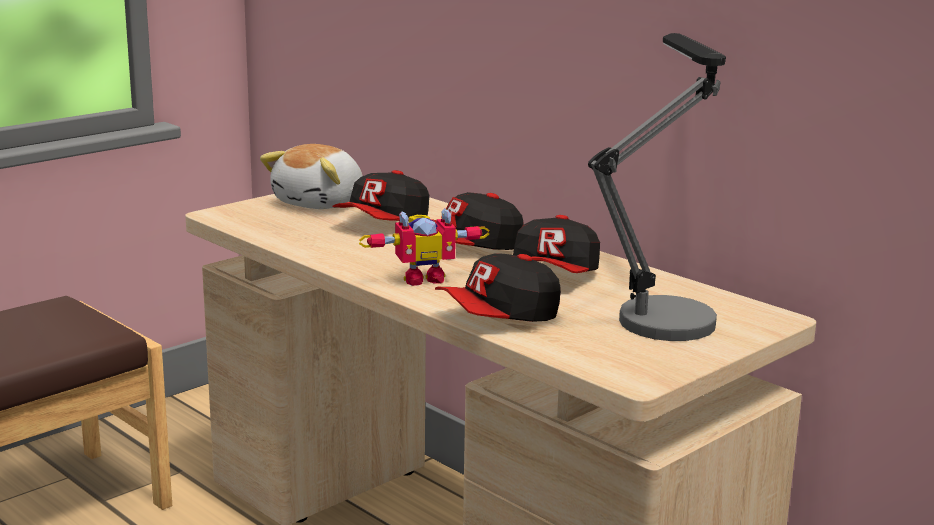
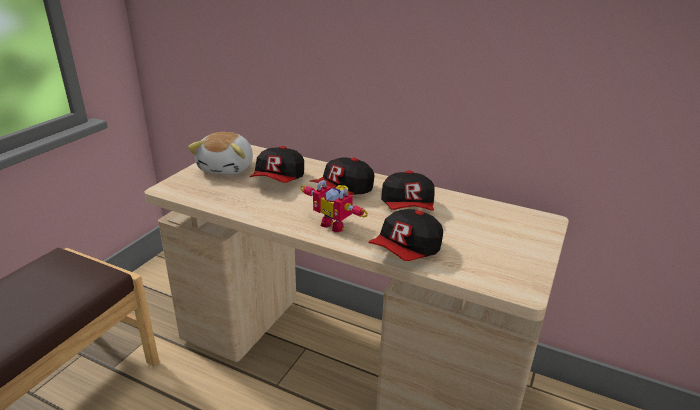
camera: 20 degrees left, 10 degrees up
toy robot [359,208,490,286] -> toy robot turned 75 degrees clockwise [301,180,368,232]
table lamp [588,33,726,341] -> none

